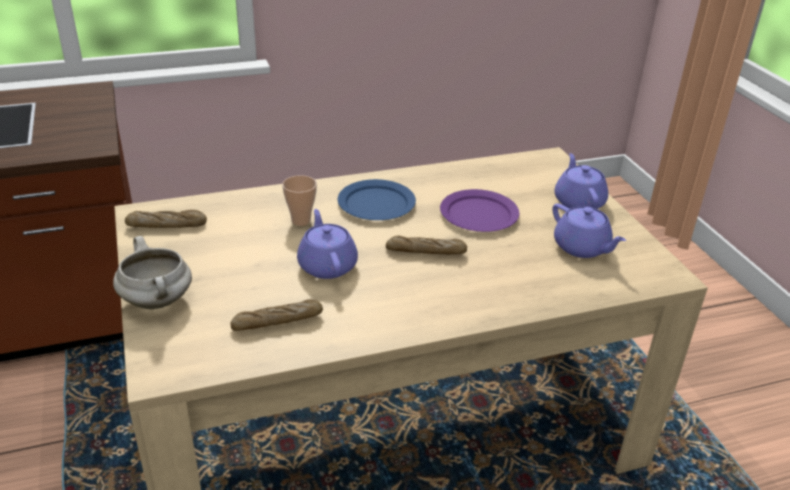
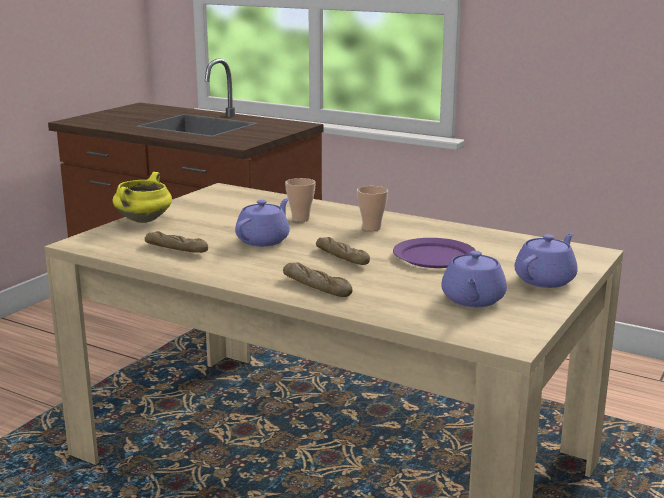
camera: 50 degrees right, 15 degrees down
white cooking pot [113,236,192,309] -> yellow cooking pot [113,172,172,223]
bread [125,210,207,228] -> bread moved to [283,263,352,297]
blue plate [338,179,416,220] -> cup [357,186,388,231]

